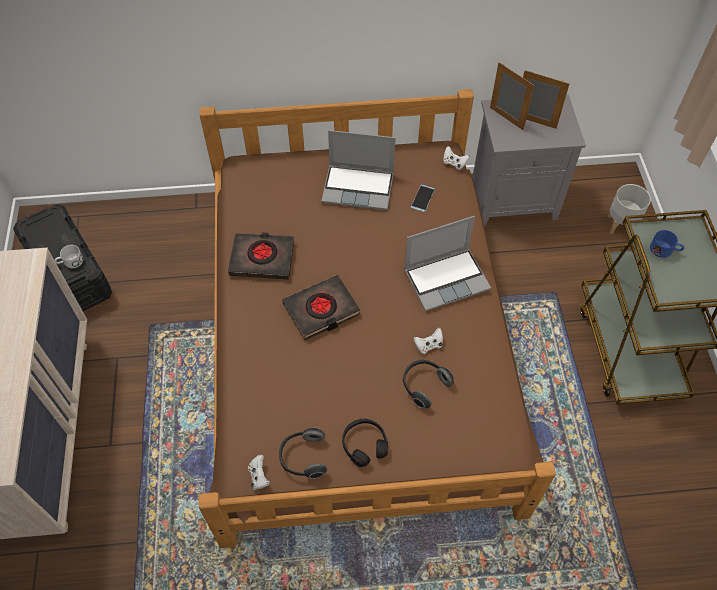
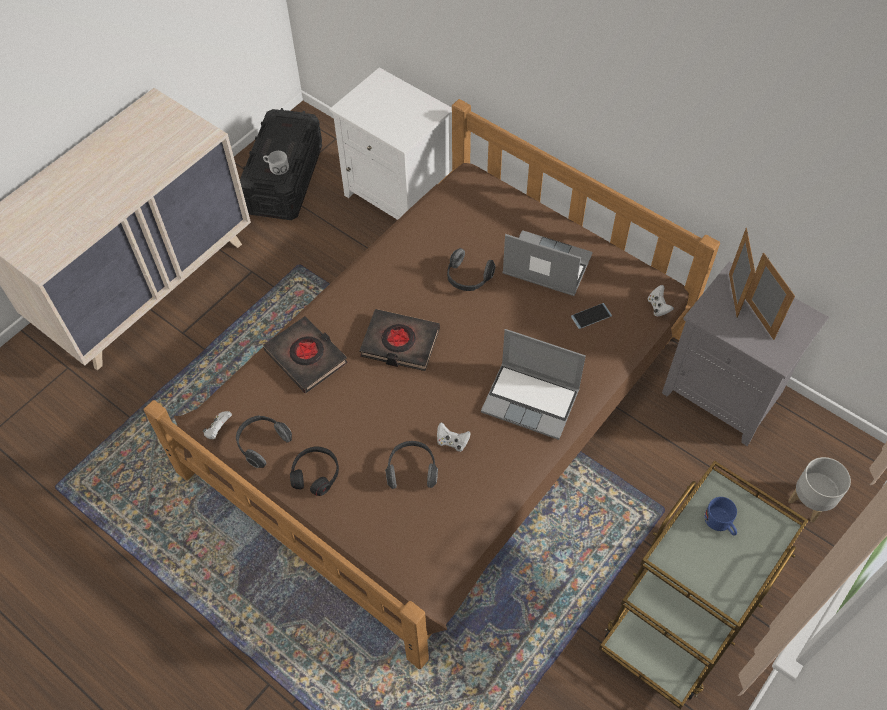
camera: 45 degrees right, 0 degrees up
black book [228,232,294,279] -> black book moved to [263,316,348,393]
laptop [321,130,396,210] -> laptop turned 150 degrees clockwise [502,230,593,296]
none -> white nightstand [329,67,452,220]
none -> headphones [447,248,496,291]

